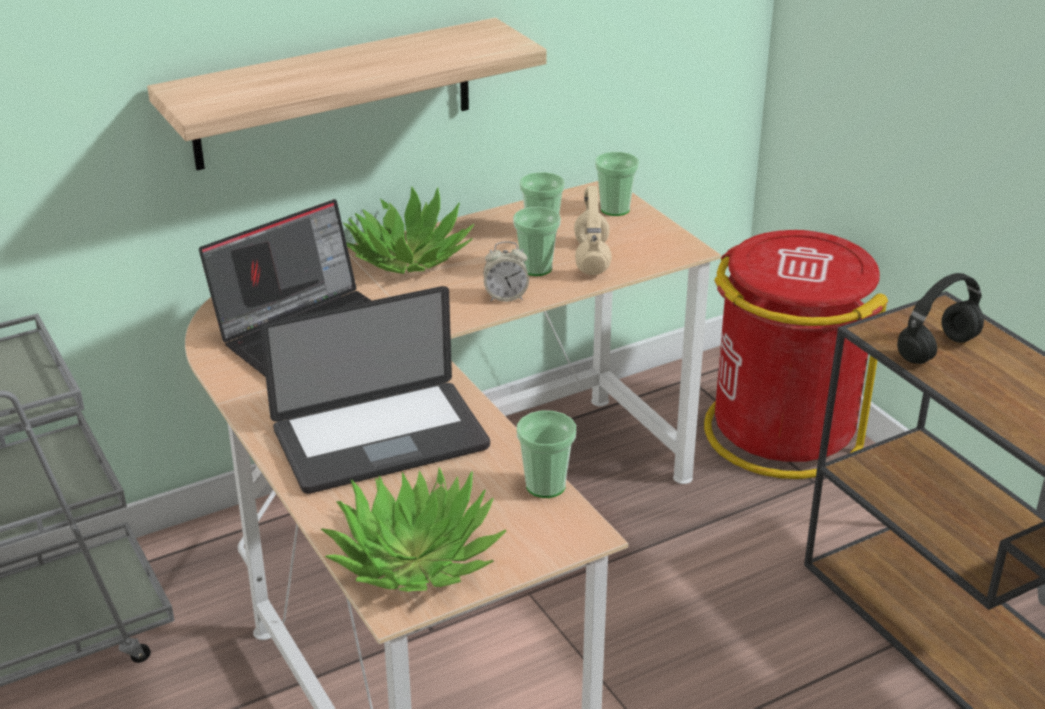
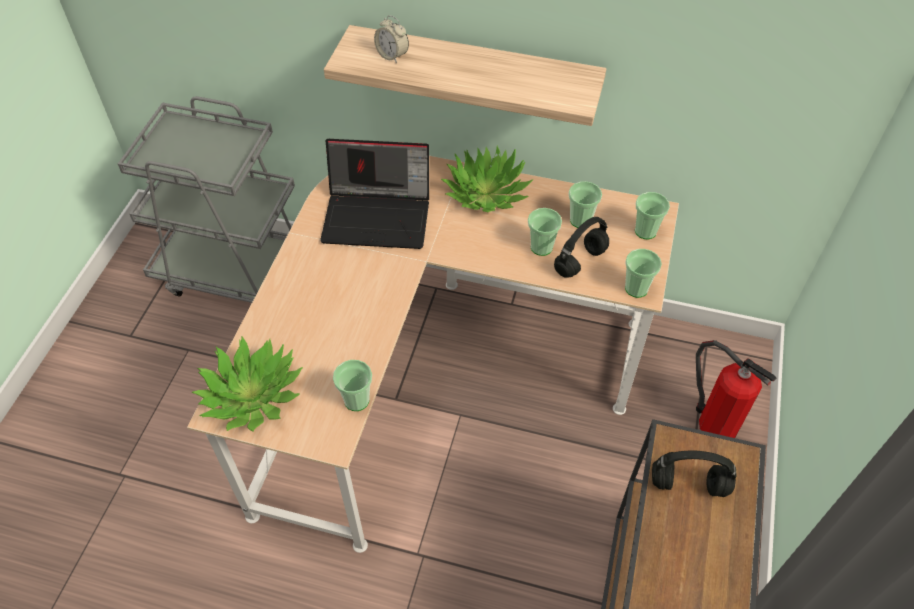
camera: 45 degrees right, 20 degrees up
laptop [260,286,490,494] -> none
alarm clock [484,241,529,302] -> alarm clock moved to [374,15,409,63]
beige headphones [574,186,612,275] -> black headphones [554,217,609,278]
red trash can [704,230,888,479] -> fire extinguisher [696,340,776,438]
none -> cup [625,249,662,298]

